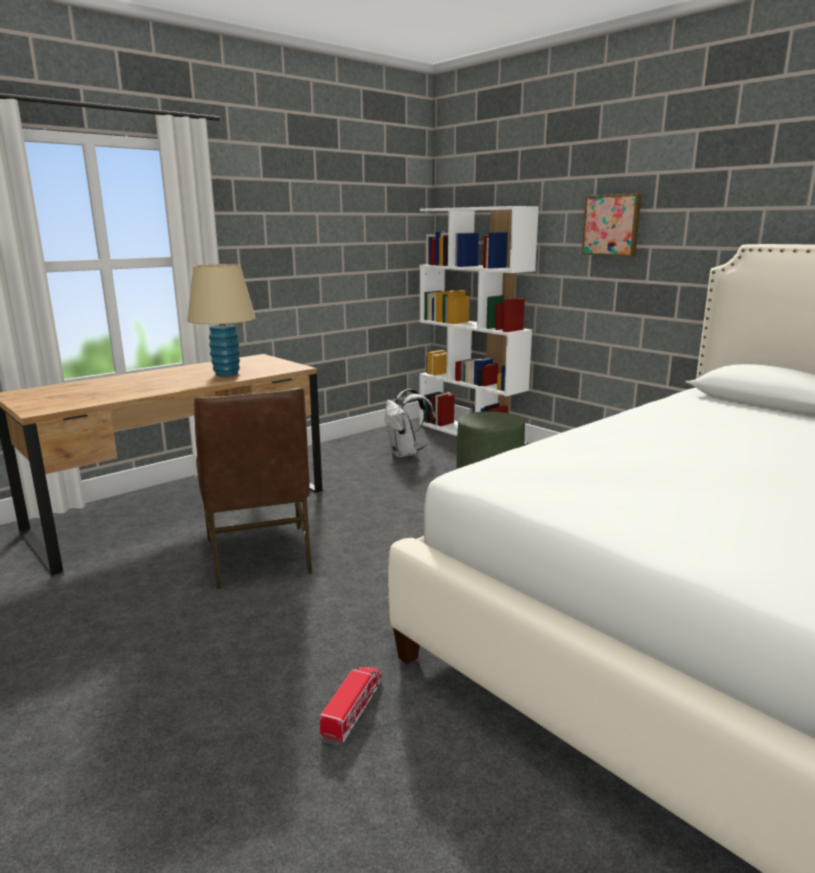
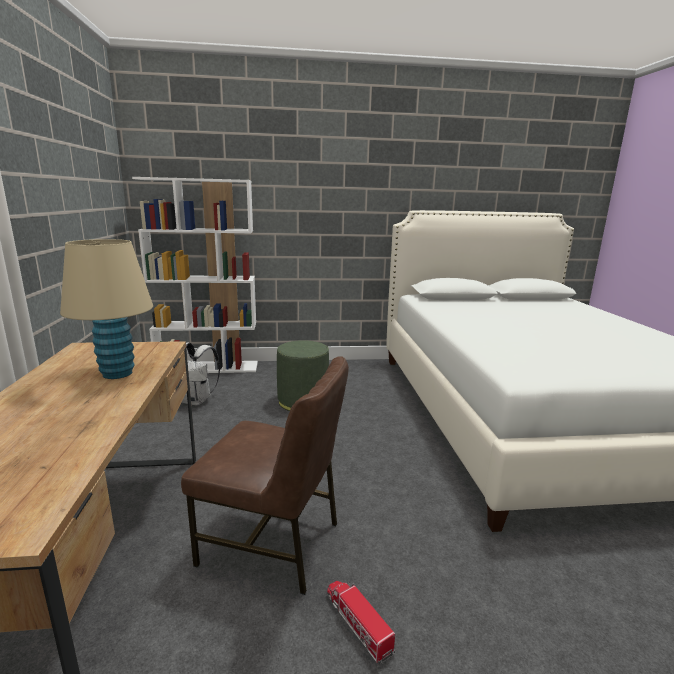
camera: 55 degrees left, 0 degrees up
toy truck [319,667,382,745] -> toy truck moved to [327,581,395,664]
picture [582,194,641,256] -> none

